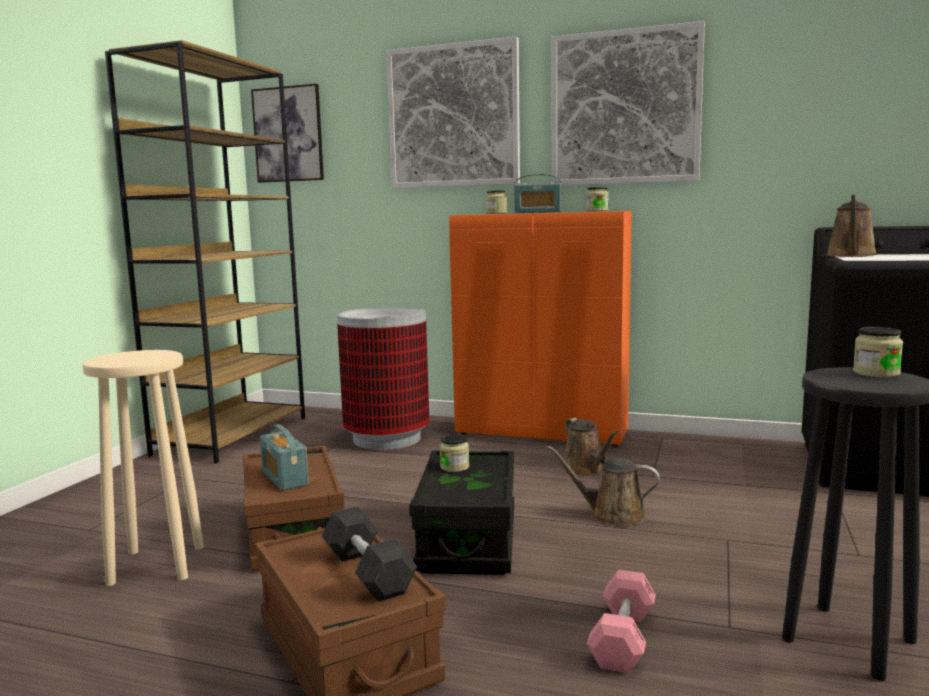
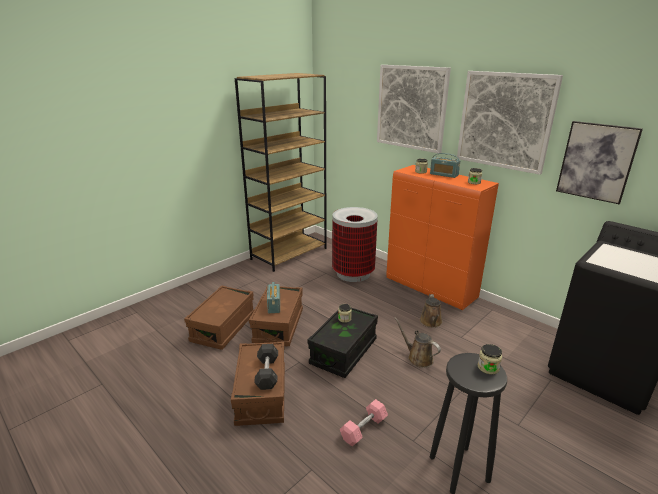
camera: 25 degrees right, 15 degrees up
beige stool [83,350,204,586] -> brown storage box [184,285,254,350]
picture [251,84,324,183] -> picture moved to [556,121,643,204]
brown watering can [826,195,877,257] -> none

